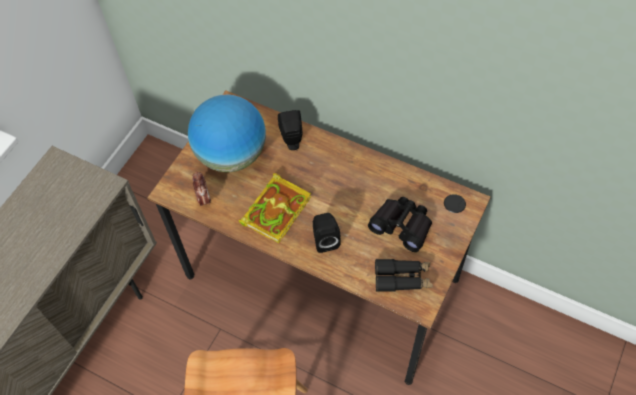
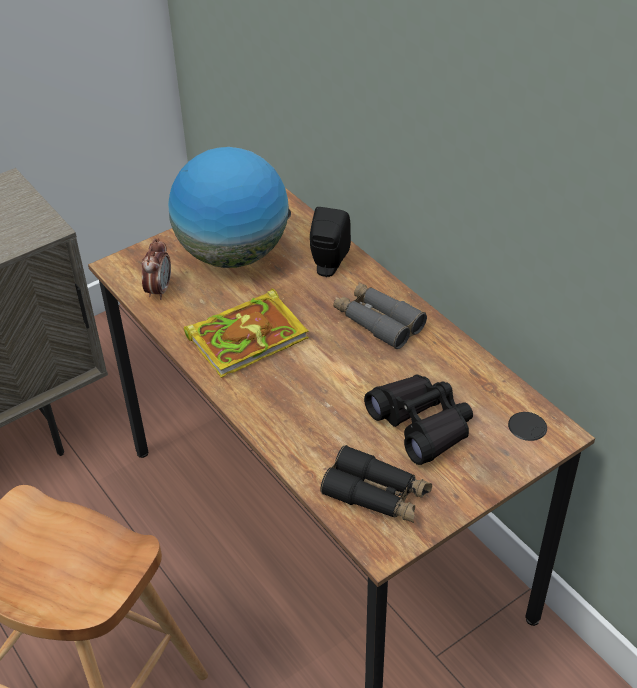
camera: 25 degrees right, 15 degrees down
black speaker [313,213,341,253] -> none
none -> grey binoculars [333,282,427,349]

